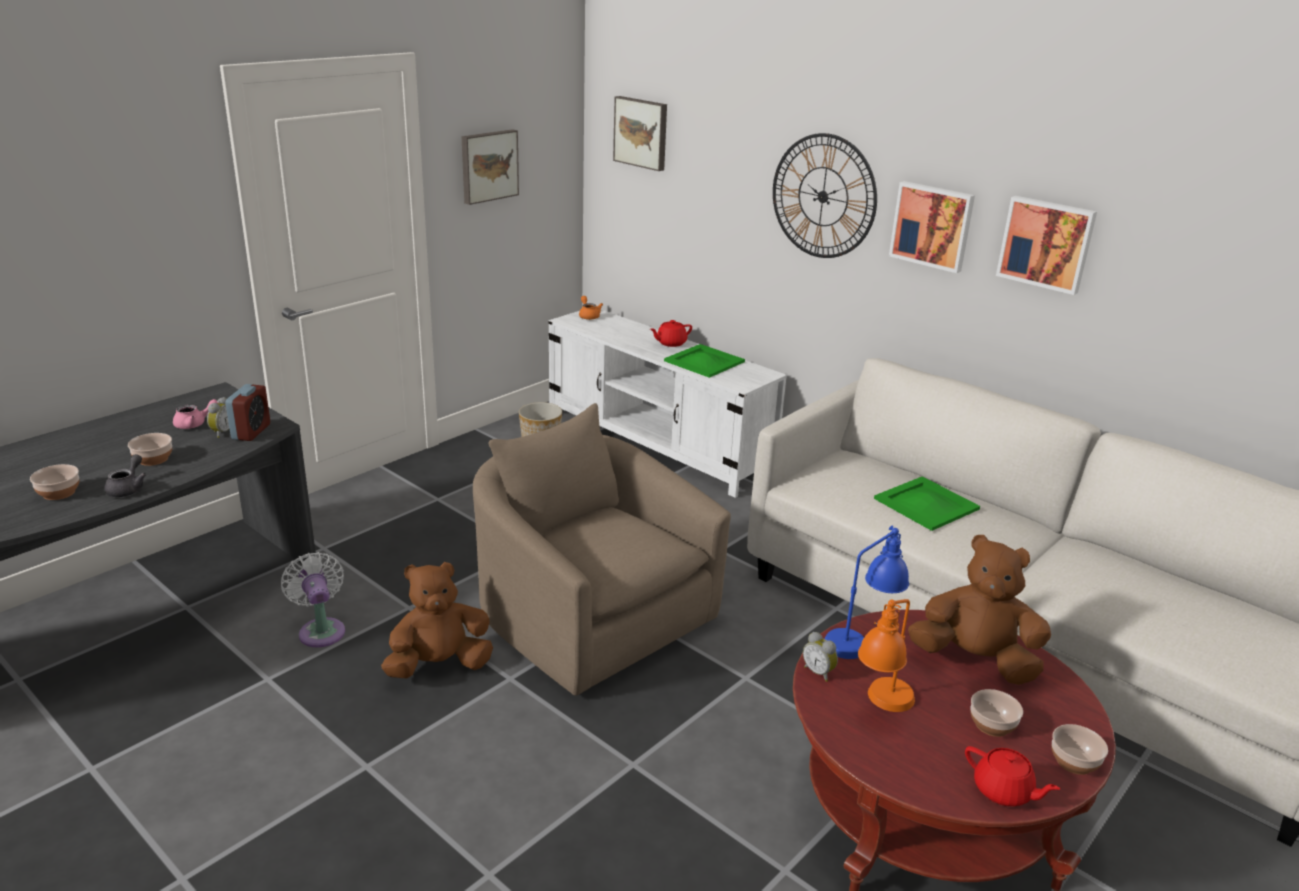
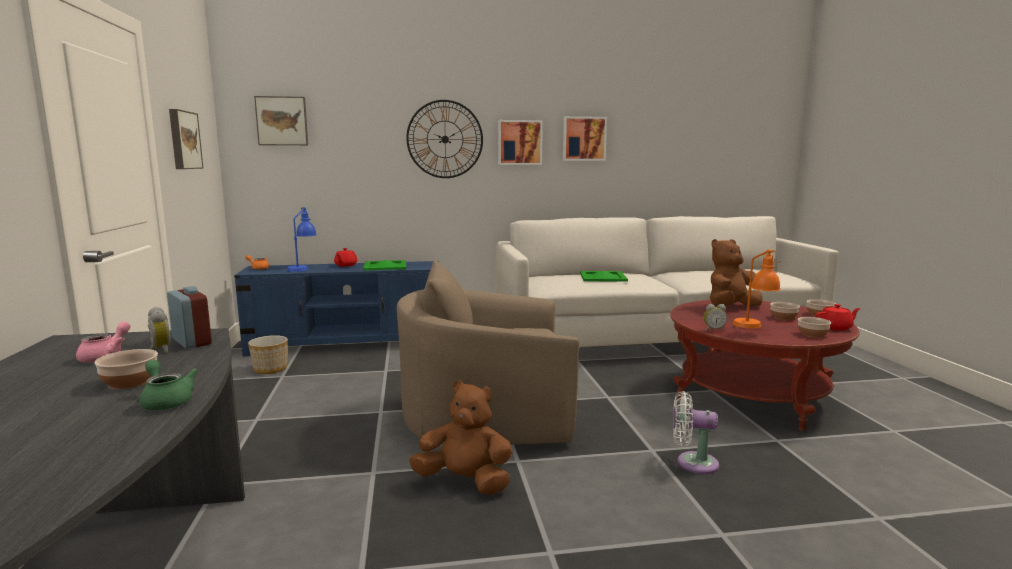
camera: 50 degrees left, 15 degrees down
bowl [30,464,79,500] -> bowl moved to [798,317,831,338]
grey teapot [104,454,146,497] -> green teapot [140,360,198,410]
white fan [281,552,345,647] -> white fan moved to [673,391,719,474]
brown plush toy [381,562,493,678] -> brown plush toy turned 90 degrees clockwise [409,380,513,495]
white tv stand [548,309,787,498] -> blue tv stand [234,261,439,357]
blue table lamp [824,525,909,659] -> blue table lamp moved to [287,207,317,272]

